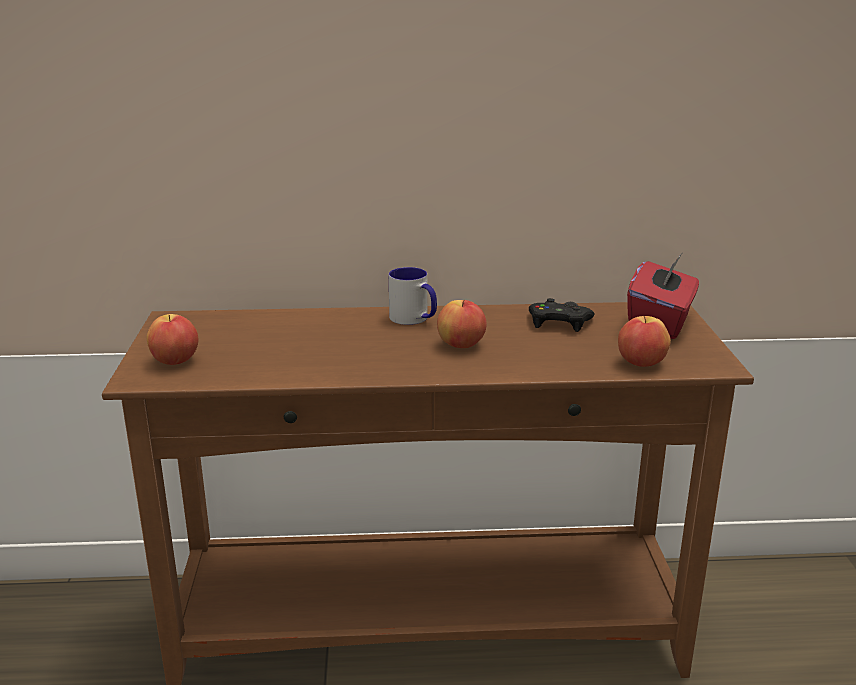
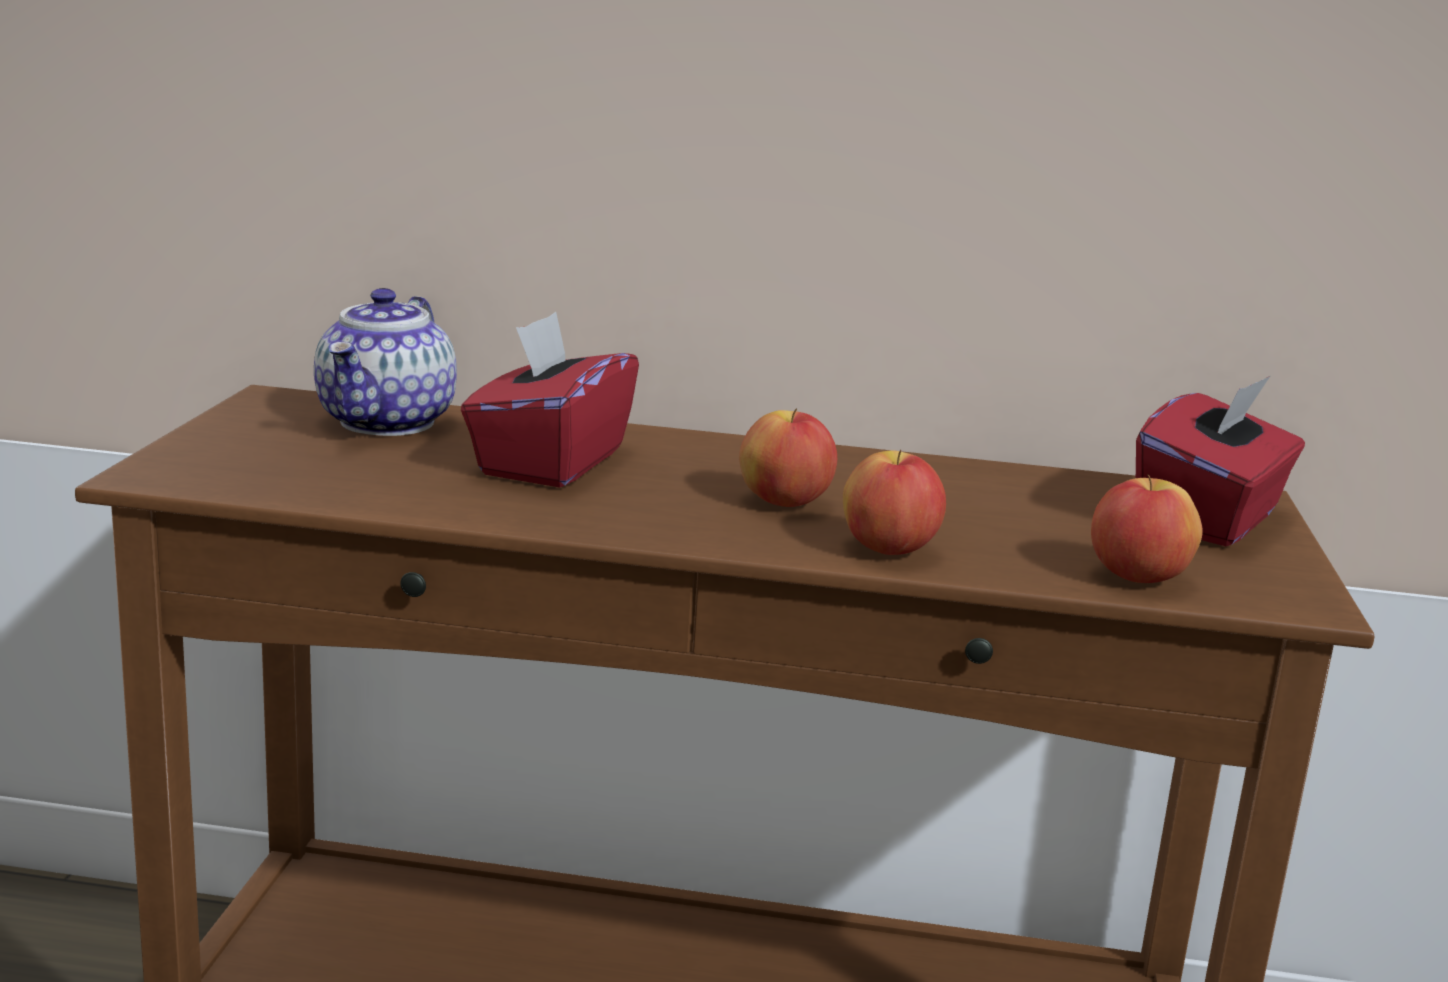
camera: 10 degrees right, 5 degrees down
apple [147,314,198,365] -> apple moved to [843,450,946,555]
mug [389,267,437,325] -> none
black game controller [529,298,595,332] -> none
none -> teapot [314,288,457,436]
none -> red tissue box [461,312,639,488]

